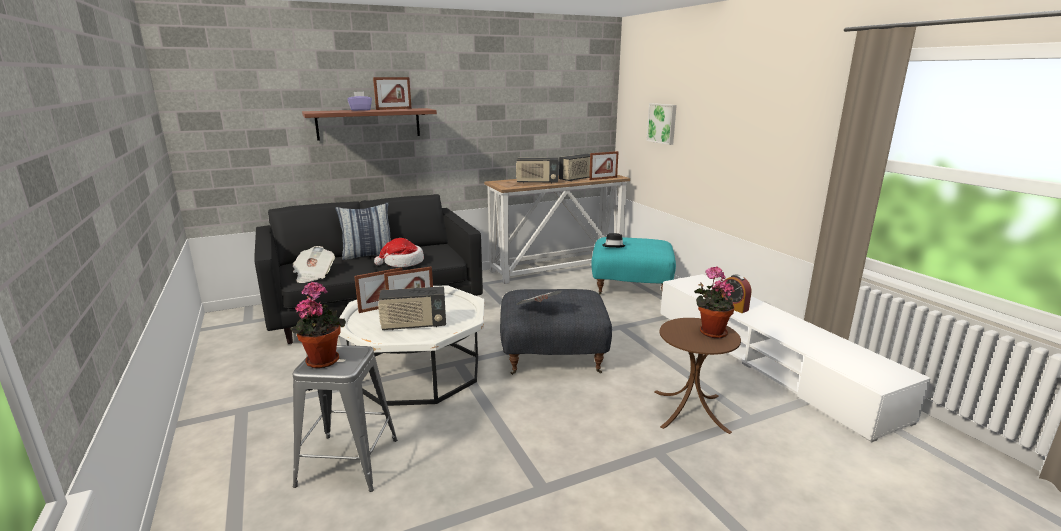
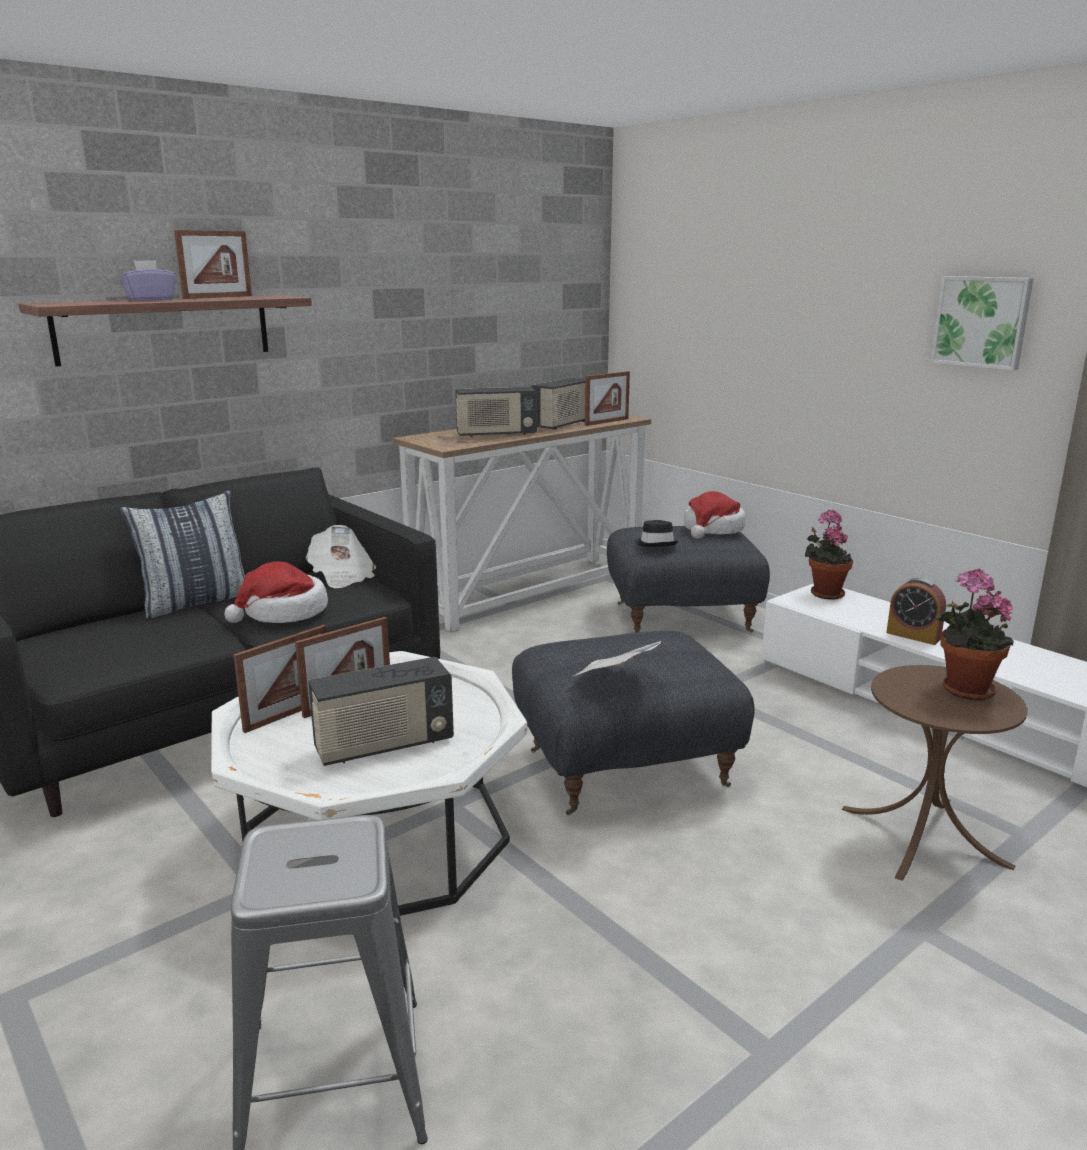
camera: 15 degrees left, 0 degrees up
potted plant [290,282,346,368] -> potted plant moved to [805,510,853,600]
newspaper [292,246,335,283] -> newspaper moved to [306,525,376,588]
turquoise ottoman [591,237,676,295] -> grey ottoman [607,526,770,633]
picture [646,103,677,145] -> picture moved to [930,276,1034,370]
none -> hat [684,491,746,539]

